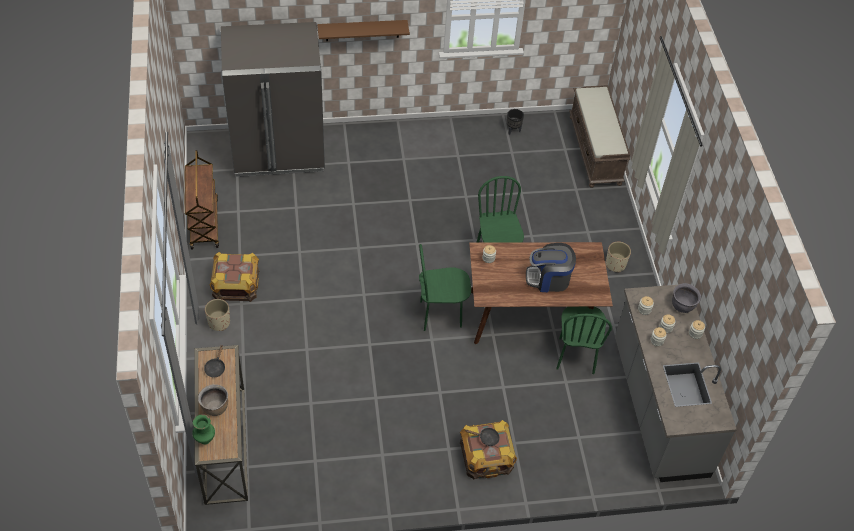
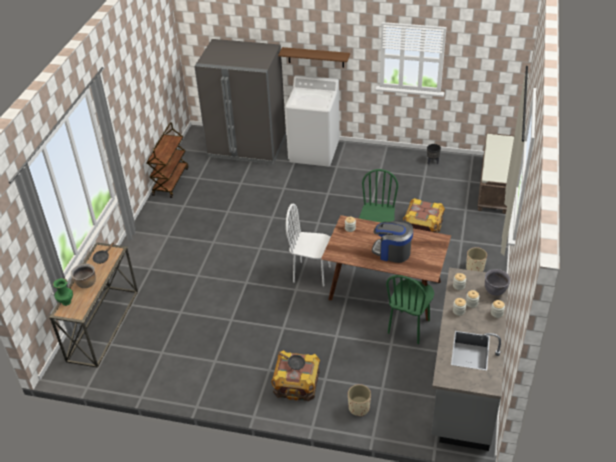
camera: 25 degrees right, 10 degrees down
beige planter [205,299,230,331] -> beige planter moved to [348,384,371,417]
crate [209,252,259,302] -> crate moved to [403,198,445,233]
green chair [419,244,471,331] -> white chair [286,204,331,287]
none -> white washing machine [285,75,340,167]

